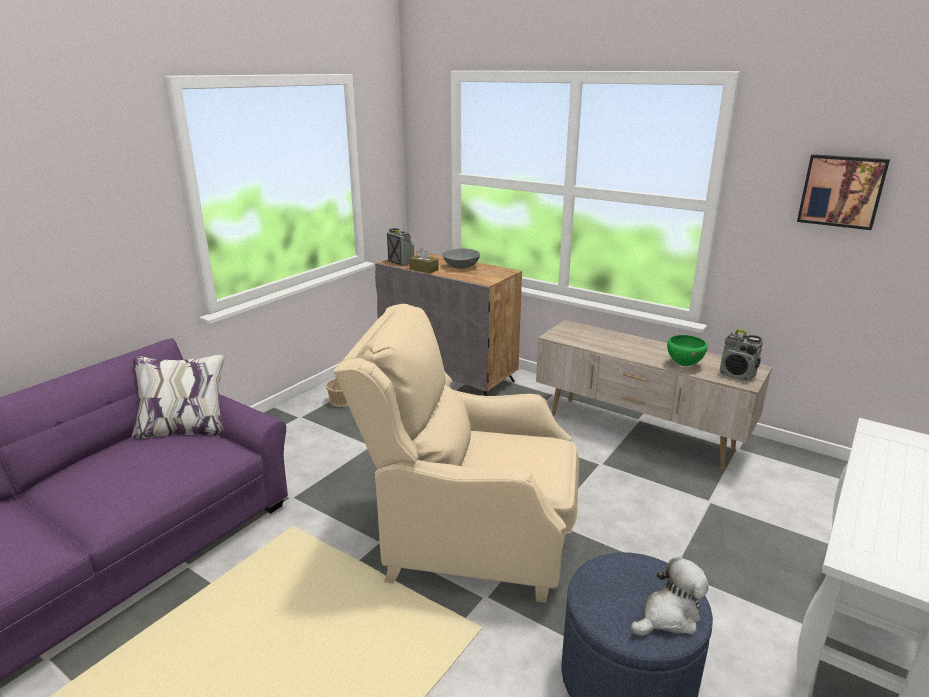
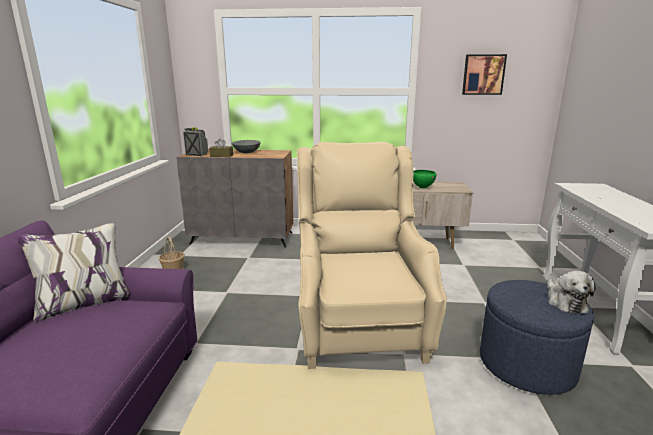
camera: 30 degrees left, 5 degrees down
beige armchair [333,304,579,603] -> beige armchair turned 105 degrees clockwise [297,142,447,369]
plush toy [631,557,709,636] -> plush toy turned 150 degrees clockwise [547,271,596,313]
radio [720,329,763,381] -> none

